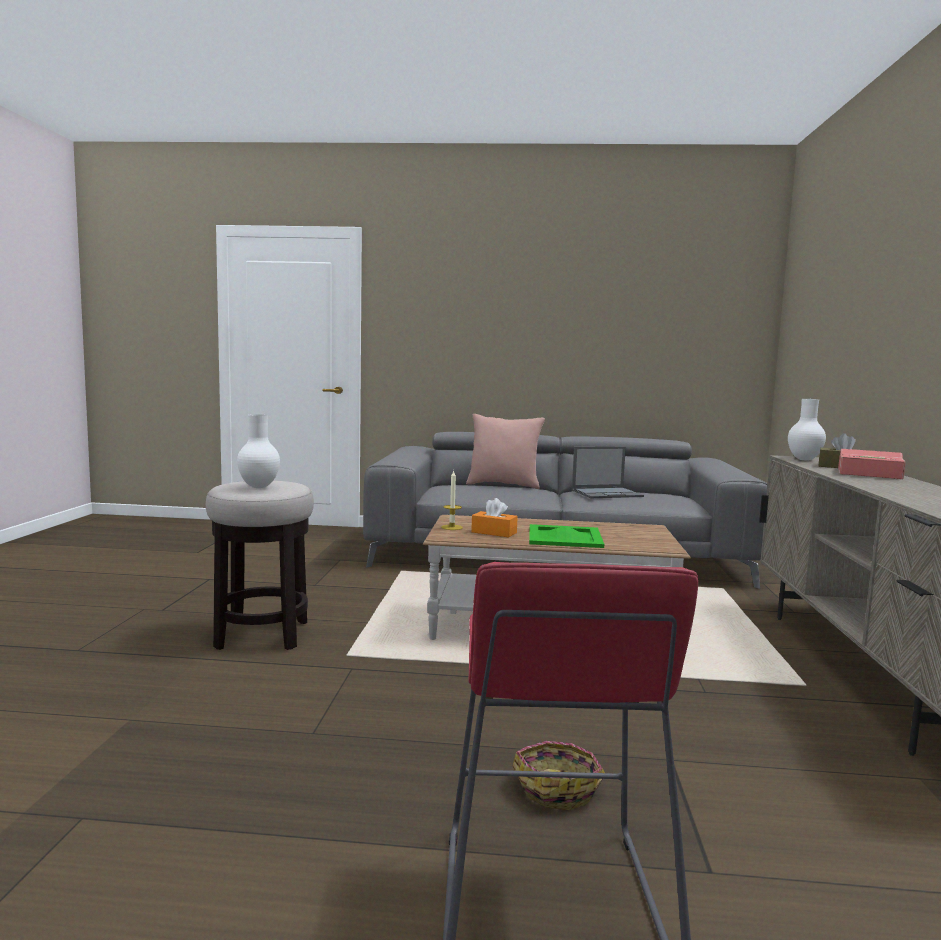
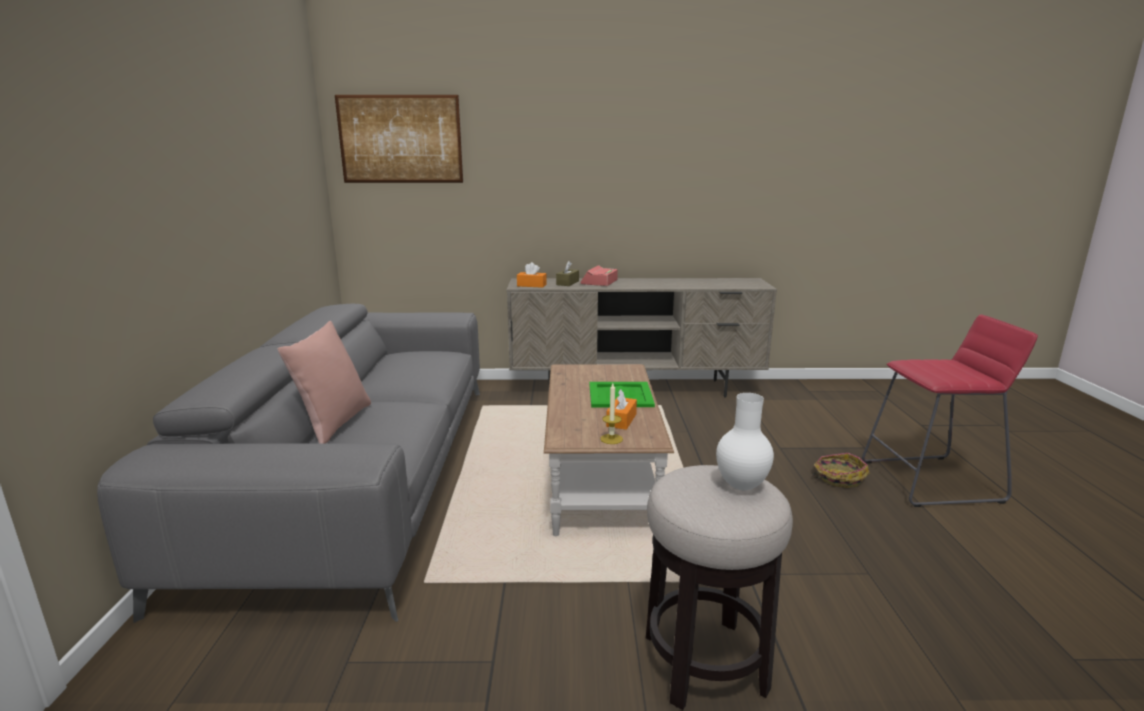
camera: 95 degrees left, 10 degrees up
laptop [572,447,644,498] -> none
white vase [788,399,826,461] -> orange tissue box [517,262,547,288]
none -> picture [335,95,463,183]

